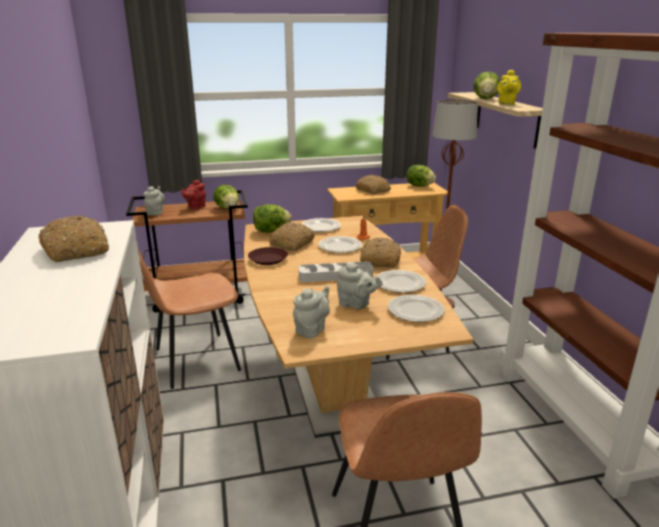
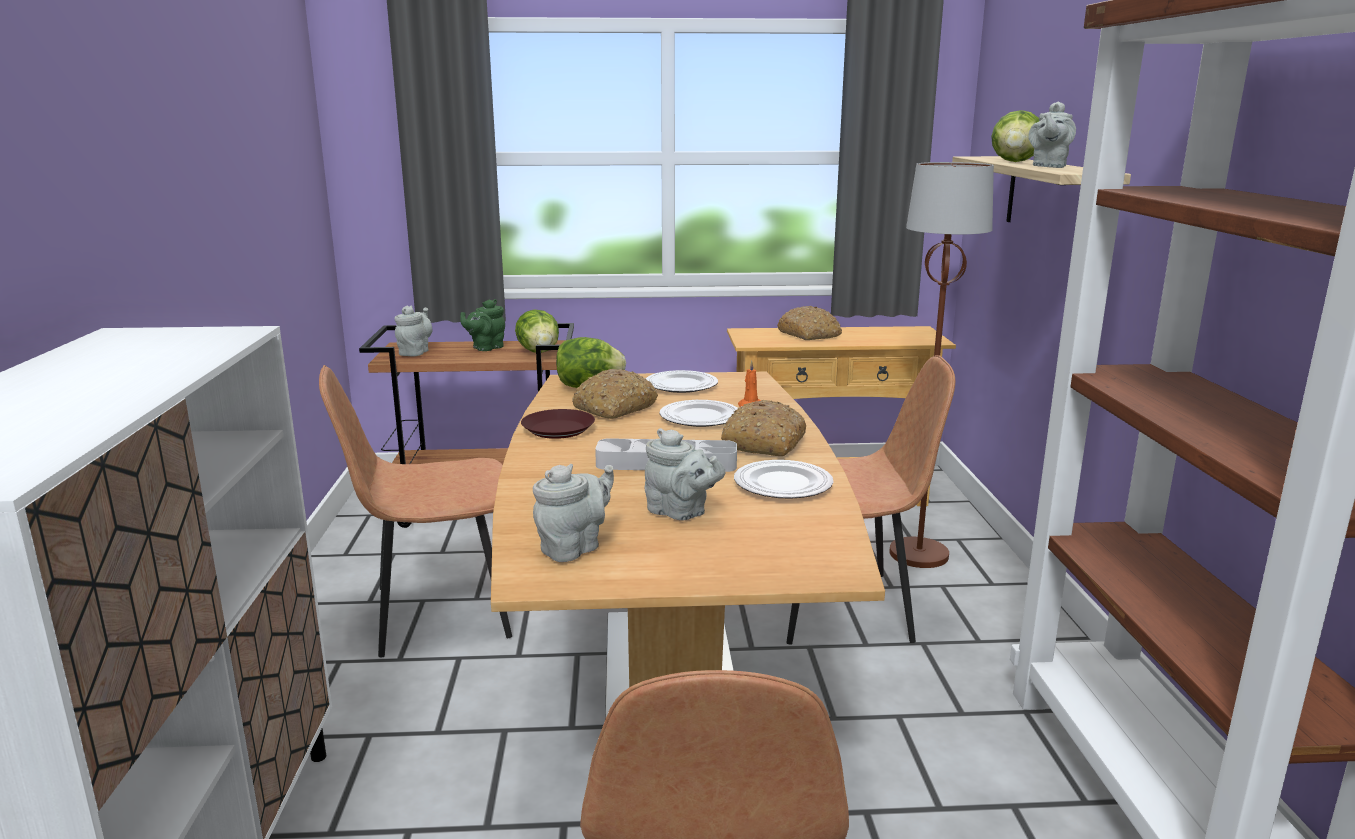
camera: 10 degrees right, 5 degrees down
bread [38,216,109,262] -> none
red teapot [181,179,206,210] -> green teapot [460,299,505,351]
plate [388,295,445,322] -> none
lettuce [407,165,436,187] -> none
yellow teapot [497,70,521,105] -> grey teapot [1028,101,1076,168]

